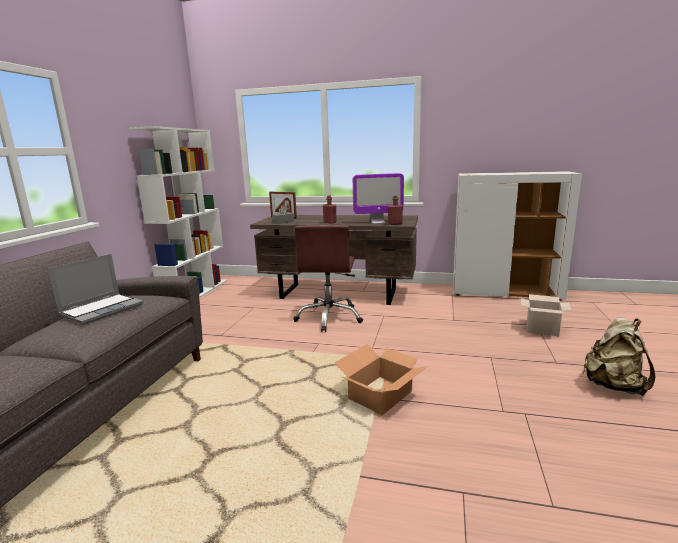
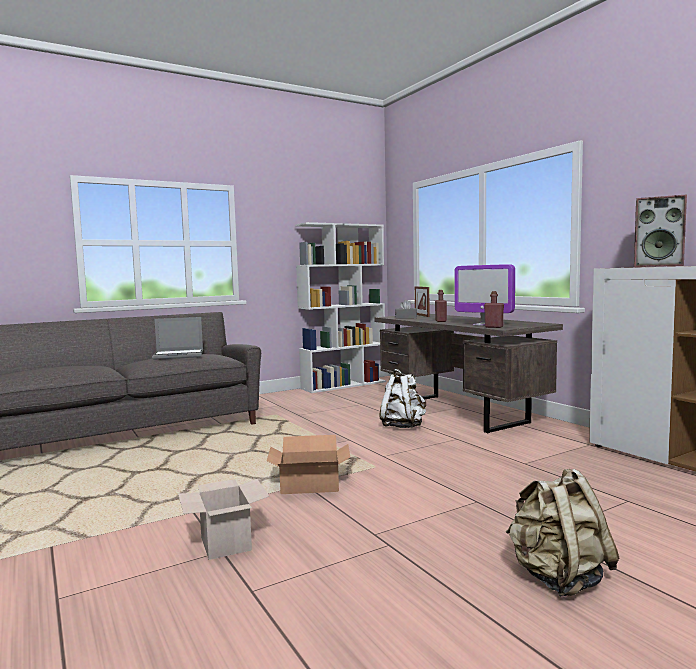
camera: 45 degrees right, 10 degrees down
brown office chair [293,225,363,332] -> white backpack [379,369,426,428]
cardboard box [521,294,572,336] -> cardboard box moved to [178,479,269,560]
none -> speaker [634,194,687,267]

